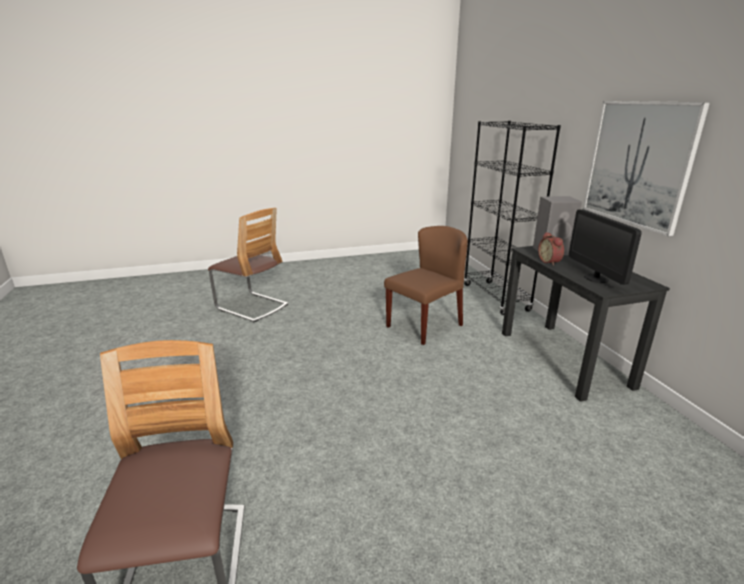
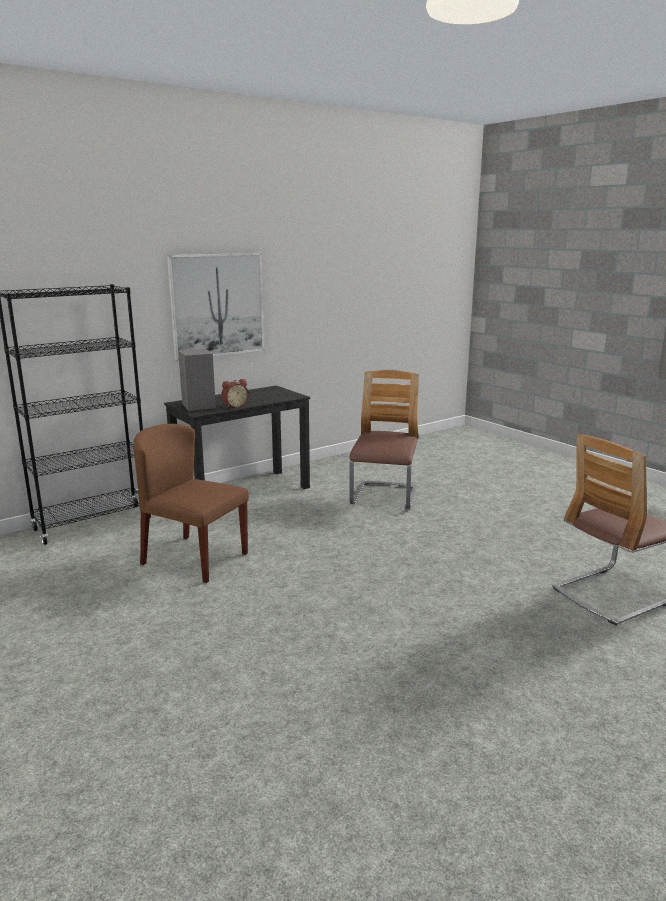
camera: 110 degrees left, 5 degrees down
chair [208,208,288,322] -> chair moved to [349,370,419,509]
monitor [569,209,641,285] -> none

